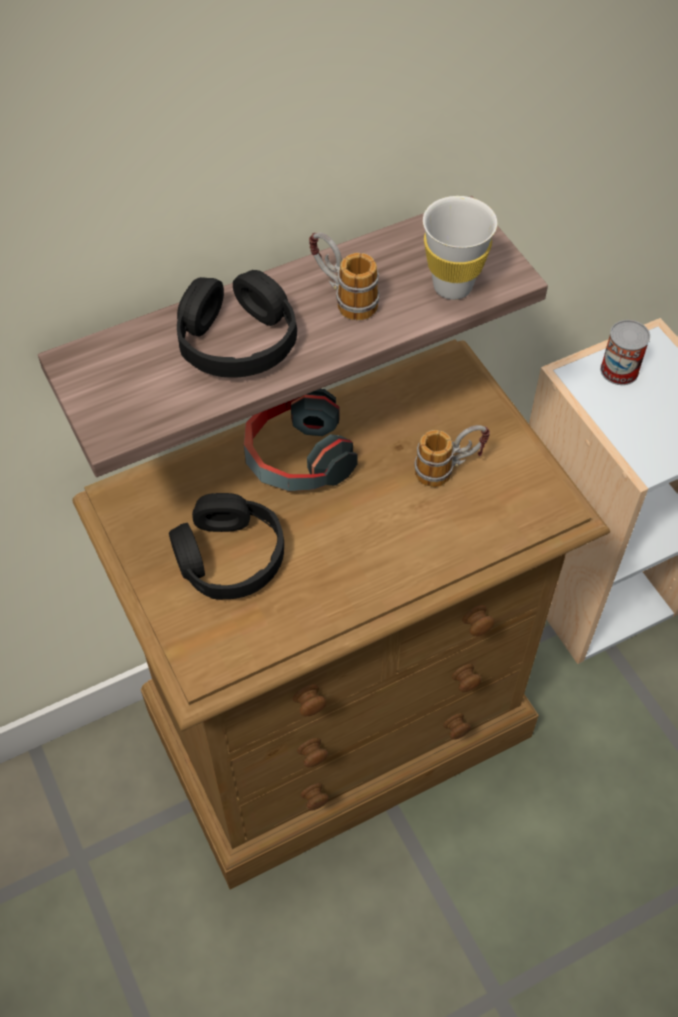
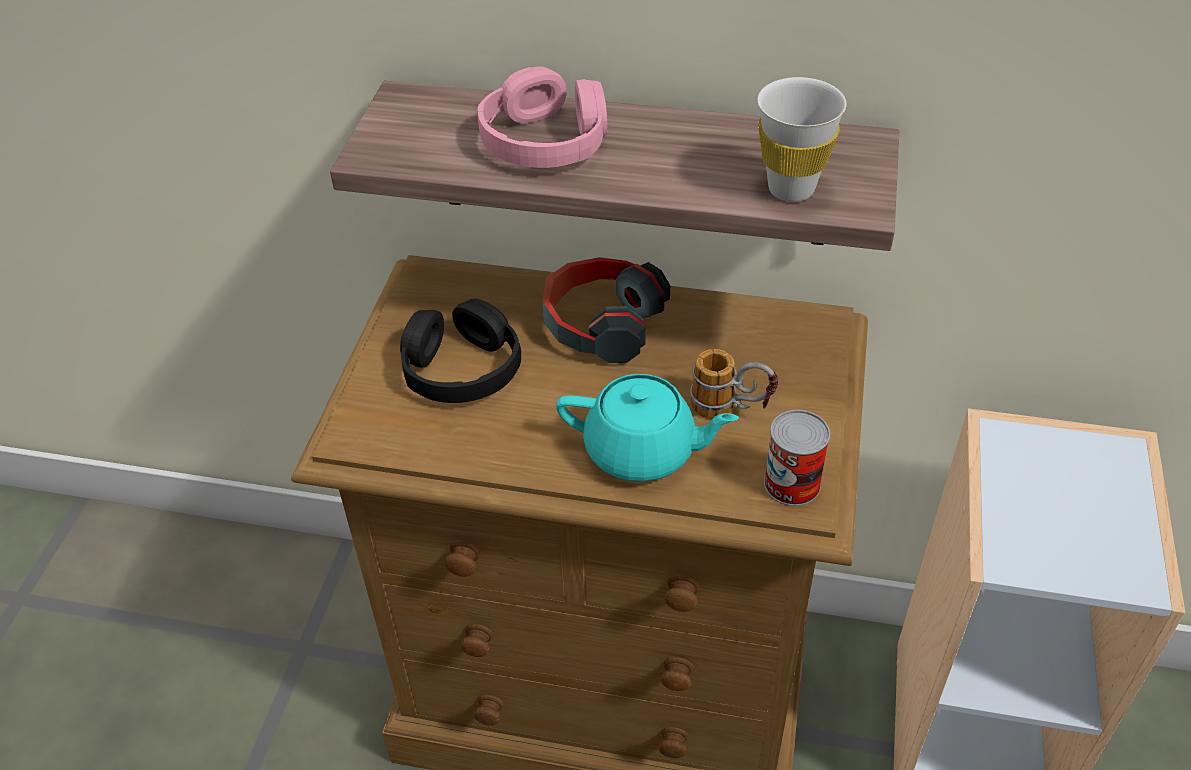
camera: 40 degrees right, 10 degrees down
black headphones [177,270,297,378] -> pink headphones [478,67,607,168]
mug [309,232,380,320] -> none
can [600,320,650,385] -> can moved to [764,410,830,506]
none -> turquoise teapot [556,374,739,482]

